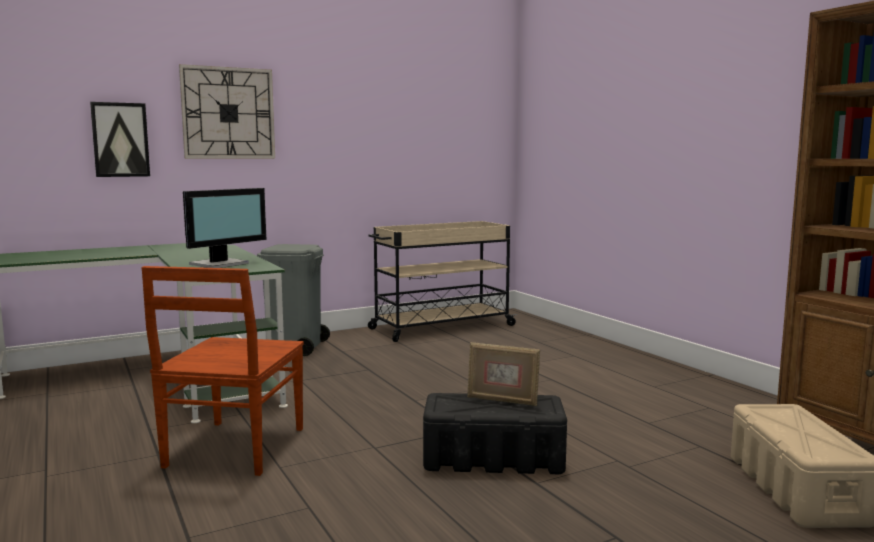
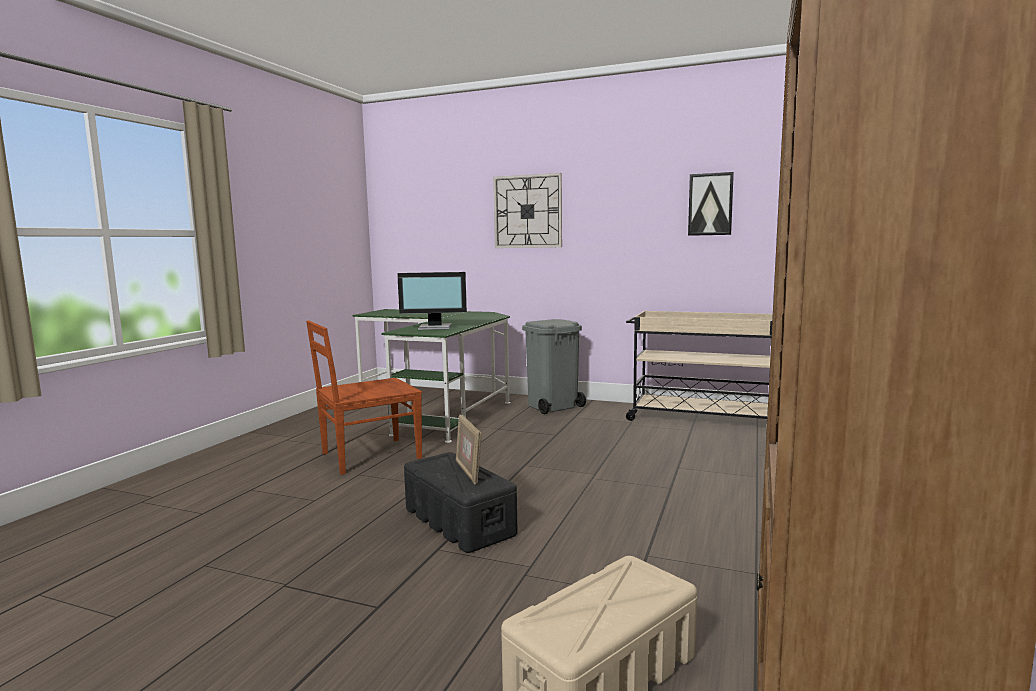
camera: 50 degrees right, 0 degrees up
picture [90,102,150,177] -> picture moved to [688,172,734,236]

